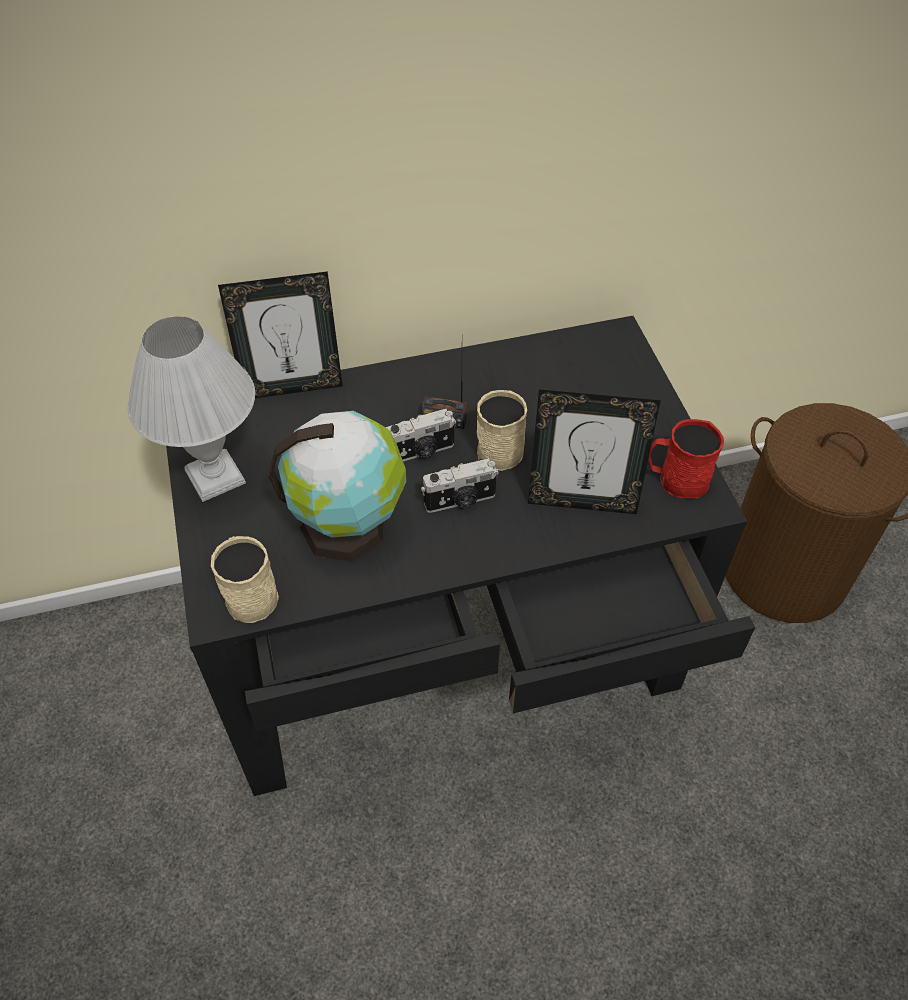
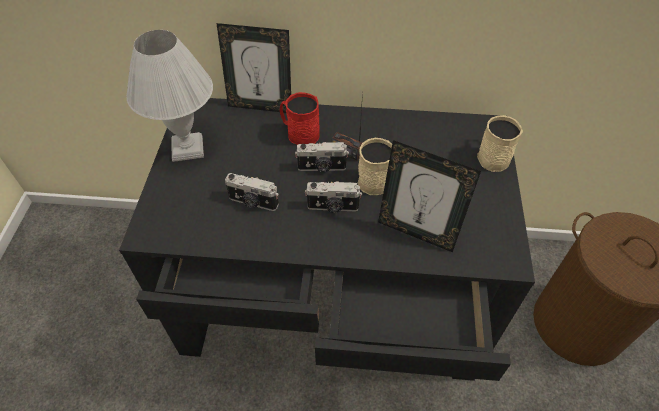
camera: 20 degrees right, 0 degrees up
beige mug [211,536,279,623] -> beige mug moved to [477,115,523,172]
globe [269,411,406,562] -> camera [225,173,279,211]
red mug [648,419,724,499] -> red mug moved to [280,92,320,145]

